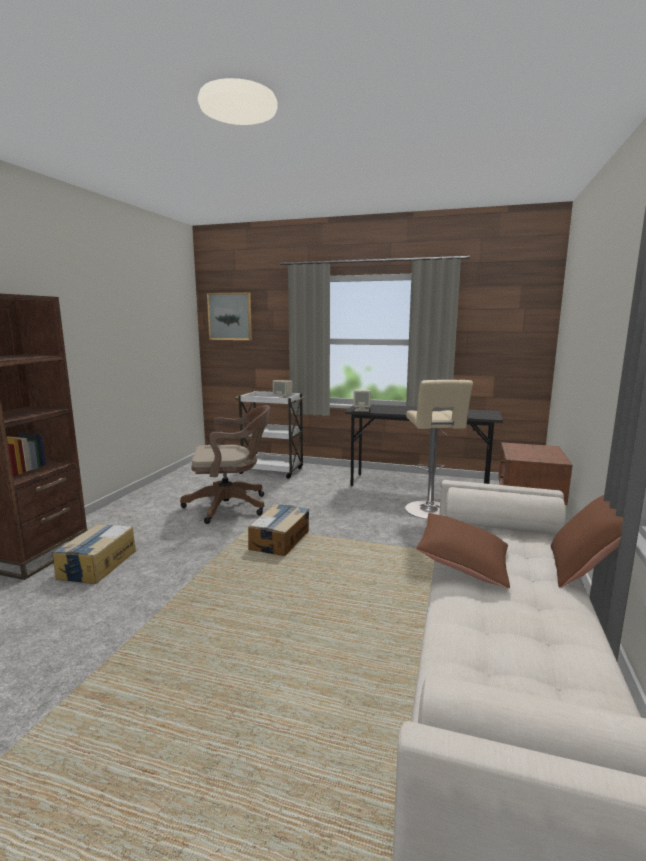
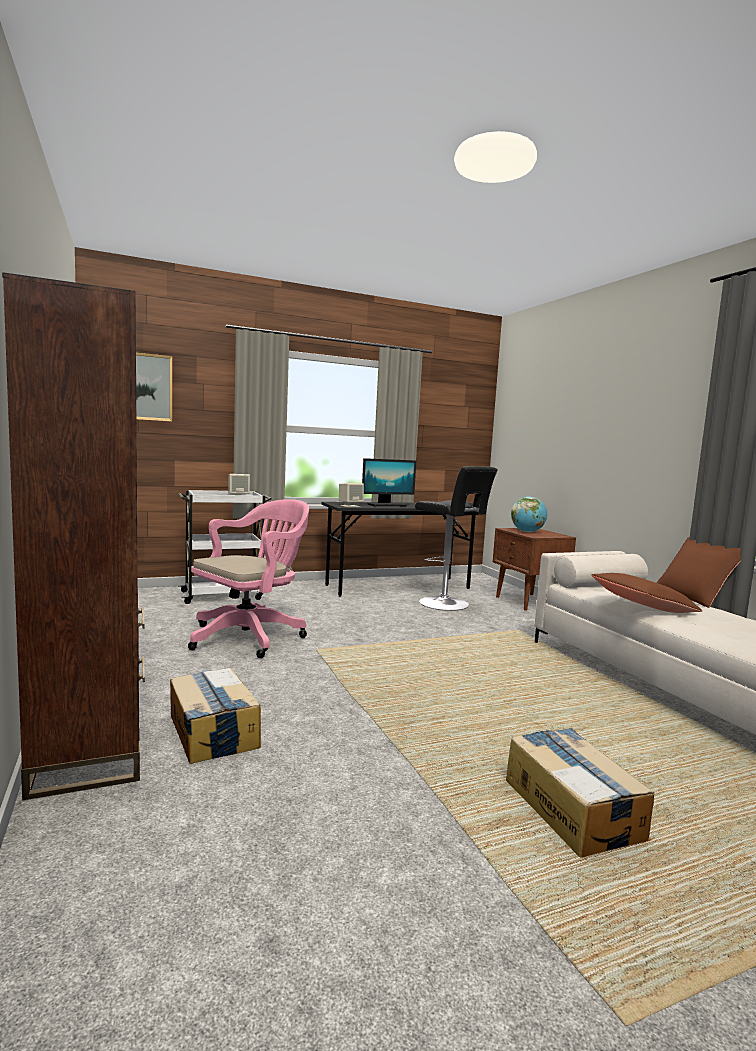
camera: 40 degrees left, 5 degrees down
brown office chair [180,405,270,524] -> pink office chair [188,499,309,658]
cardboard box [248,504,309,556] -> cardboard box moved to [506,728,654,858]
beige stool [405,380,473,519] -> black stool [415,466,498,611]
none -> monitor [362,458,416,507]
none -> globe [511,496,547,532]

